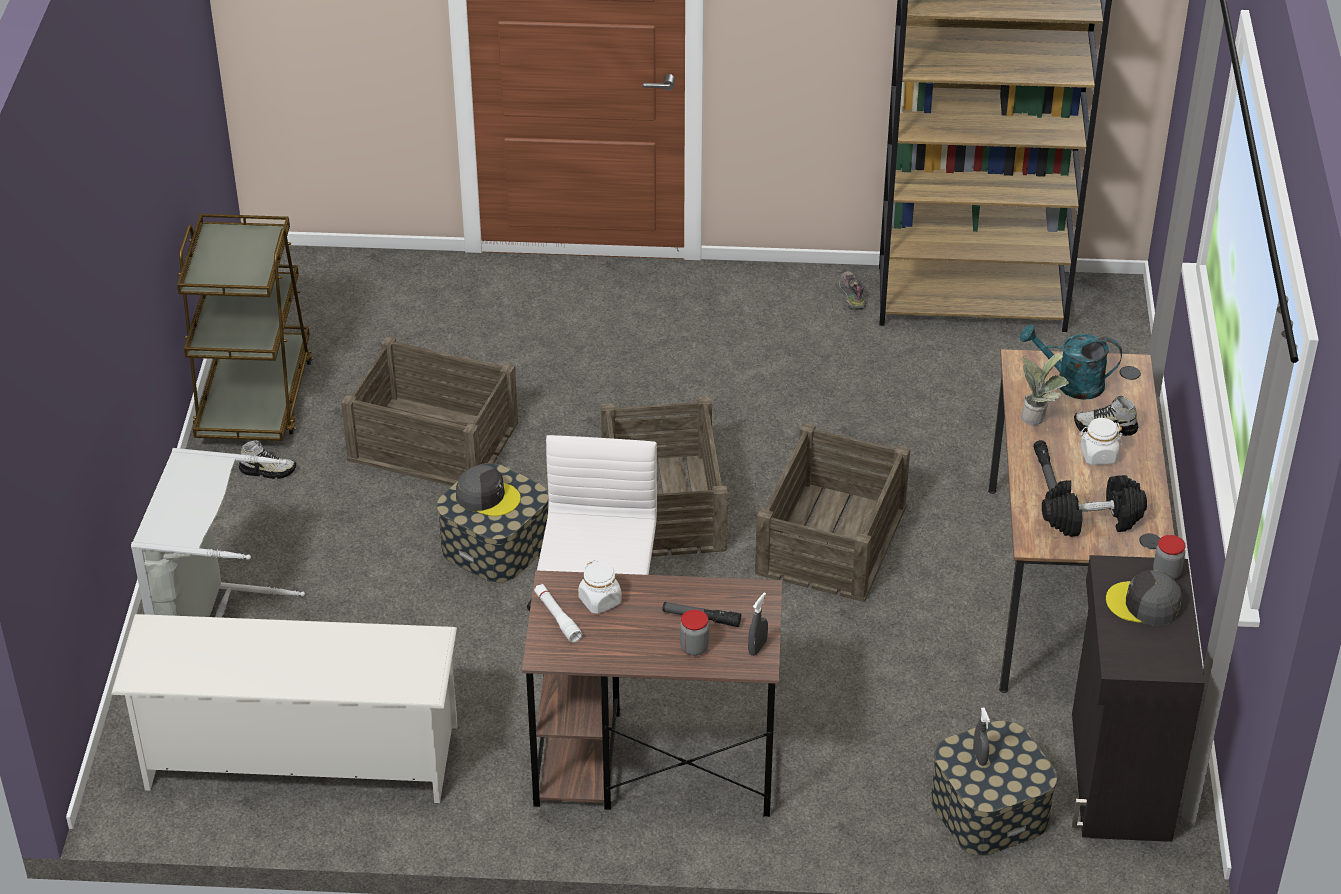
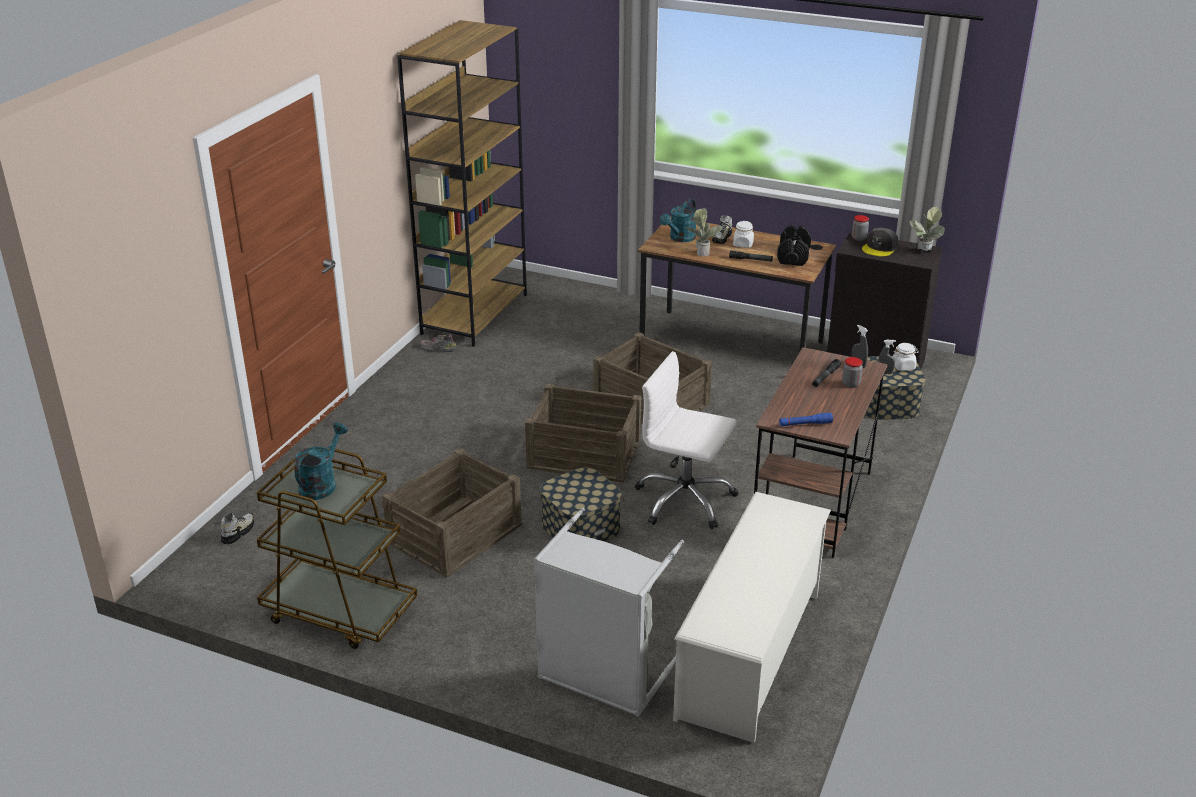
camera: 70 degrees left, 10 degrees down
shoe [239,440,296,479] -> shoe moved to [221,513,254,544]
grey cap [456,465,521,516] -> none
white flashlight [534,584,582,643] -> blue flashlight [779,413,833,426]
white jar [578,560,622,614] -> white jar moved to [893,343,919,371]
none -> turquoise watering can [295,423,348,500]
none -> potted plant [909,207,945,251]

